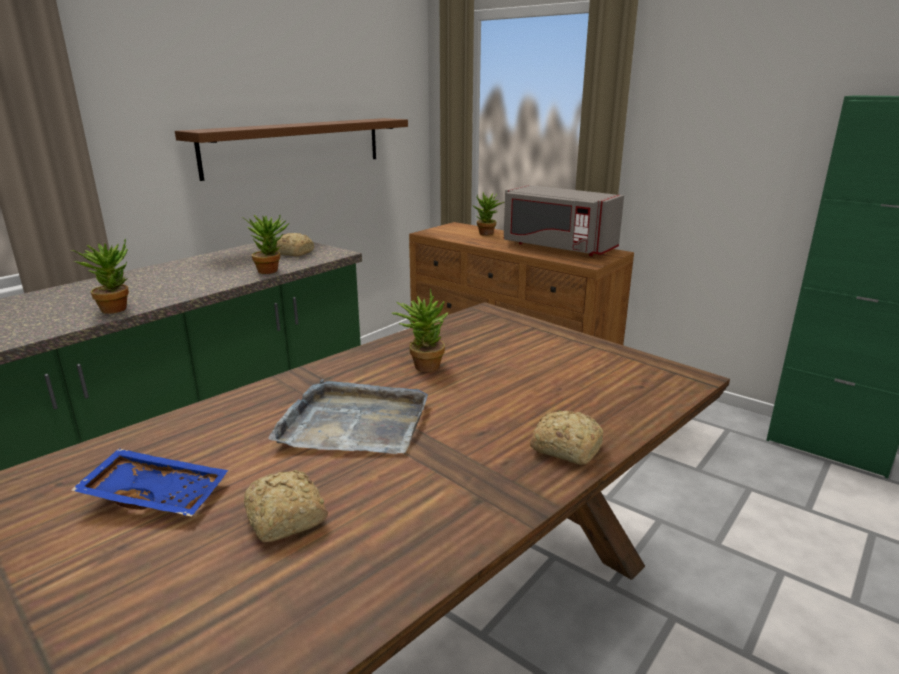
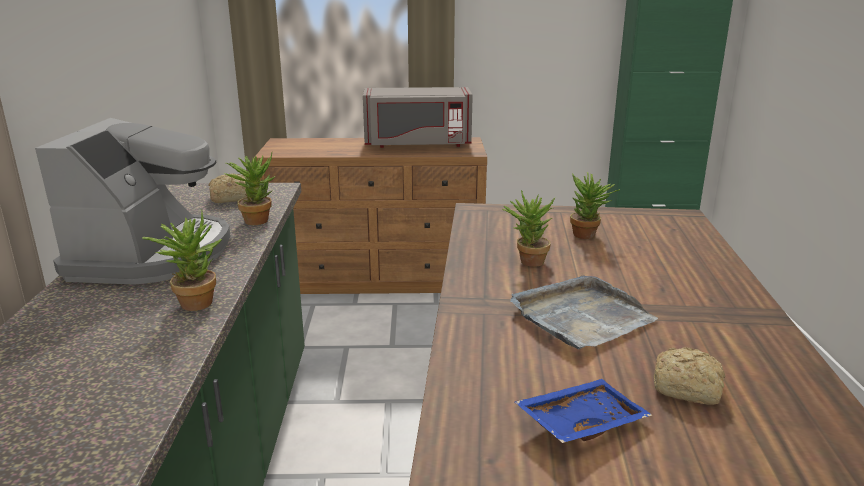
camera: 40 degrees left, 0 degrees up
brown shelf [175,118,408,181] -> none
potted plant [472,192,505,236] -> potted plant moved to [570,172,620,239]
bread [530,410,603,465] -> none
none -> coffee machine [35,118,231,285]

